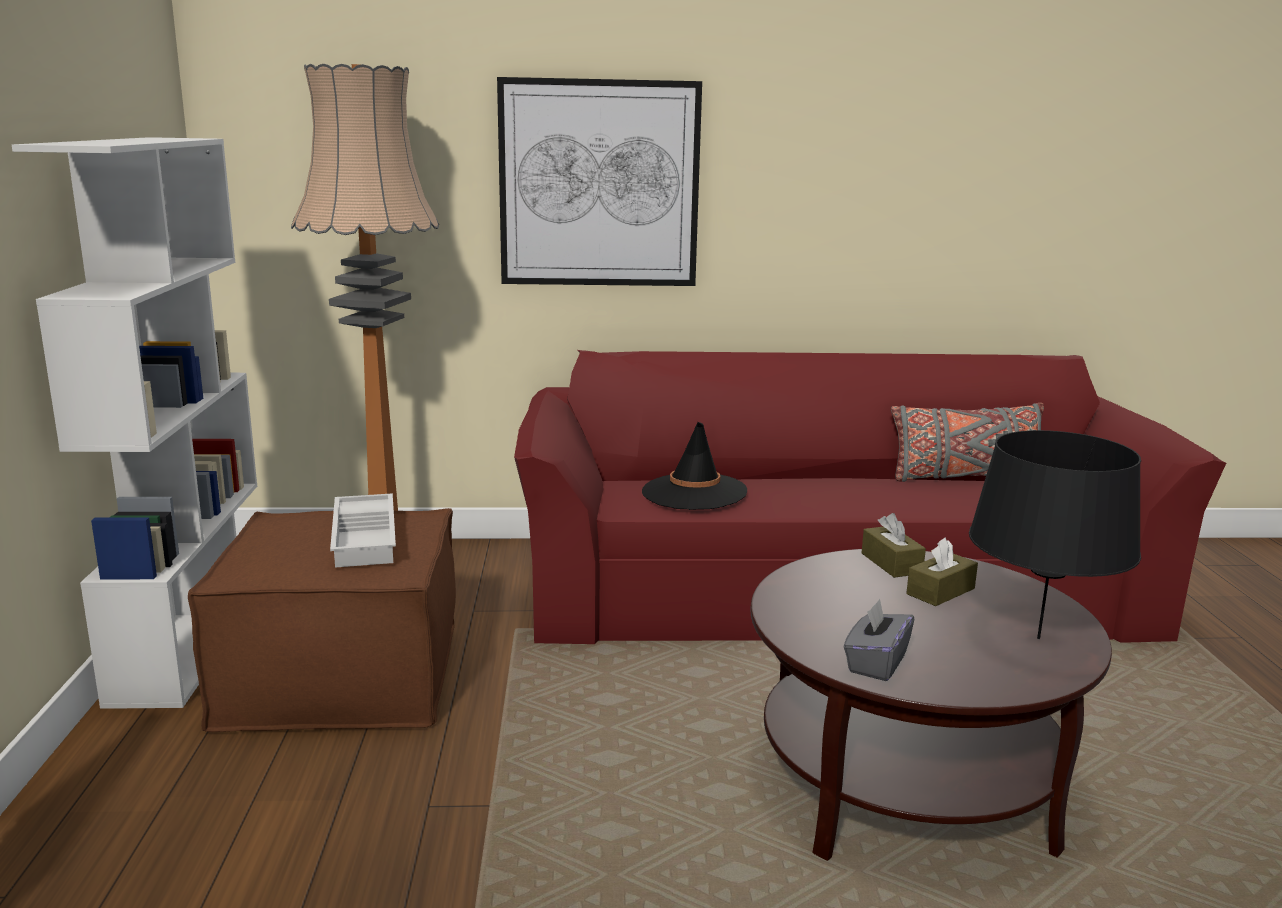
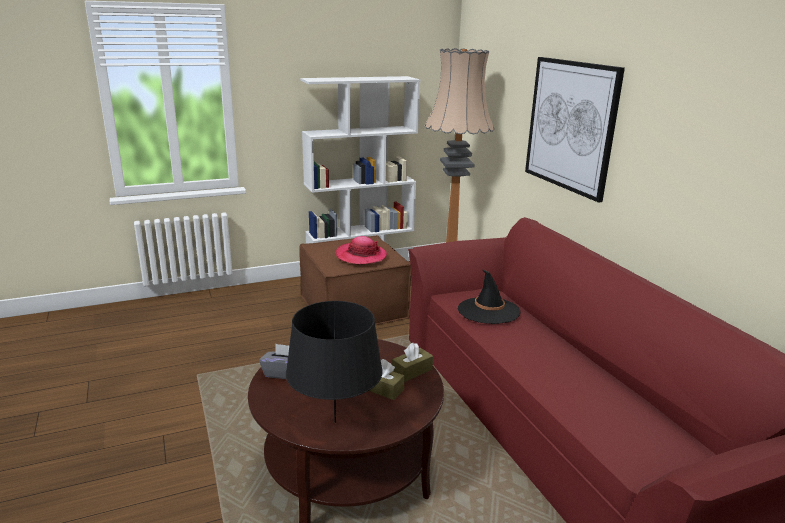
camera: 70 degrees right, 5 degrees up
white tray [330,493,396,568] -> hat [335,236,387,264]
grey pillow [891,403,1044,482] -> none

